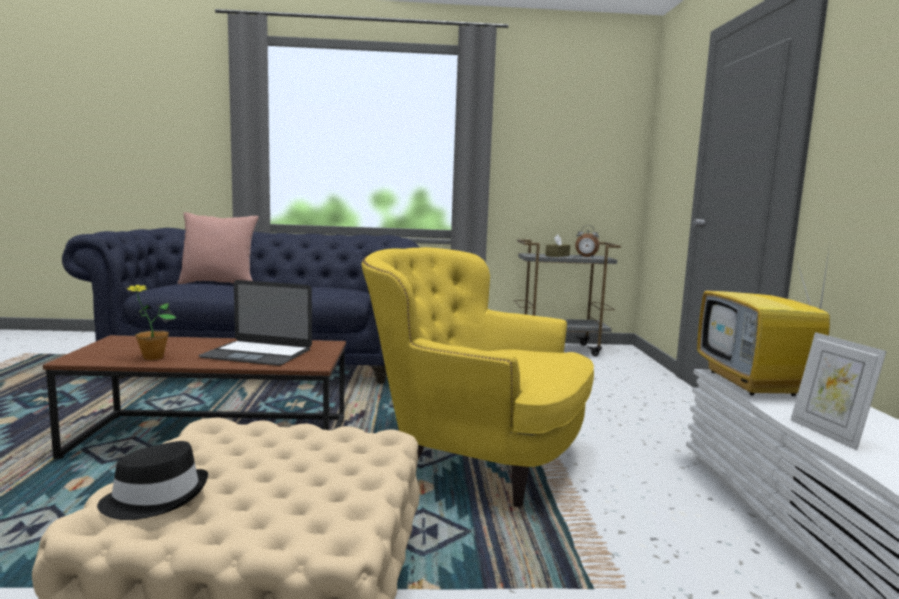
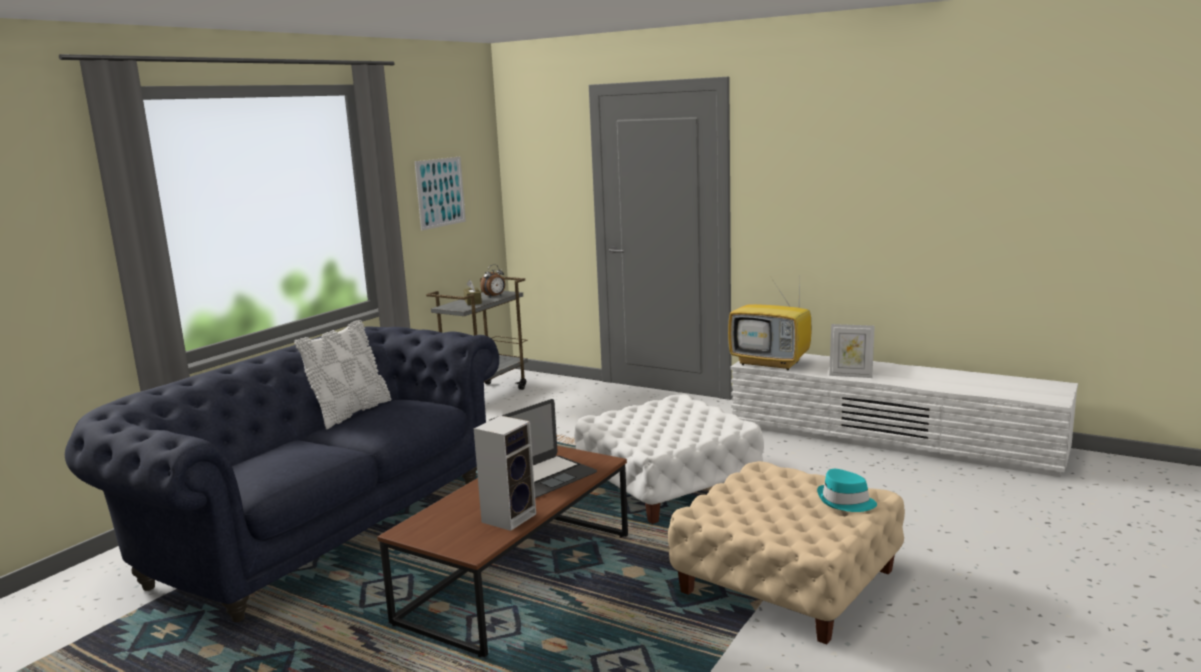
camera: 55 degrees left, 5 degrees up
black hat [97,441,208,520] -> none
potted plant [125,284,177,360] -> speaker [474,416,536,531]
pink pillow [178,212,259,284] -> none
yellow armchair [362,247,594,508] -> white ottoman [574,395,764,524]
none -> white pillow [294,320,391,430]
none -> picture [415,156,466,230]
none -> turquoise hat [817,469,877,512]

